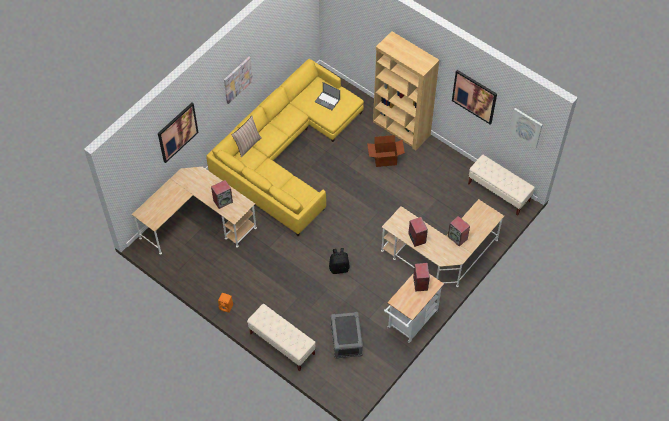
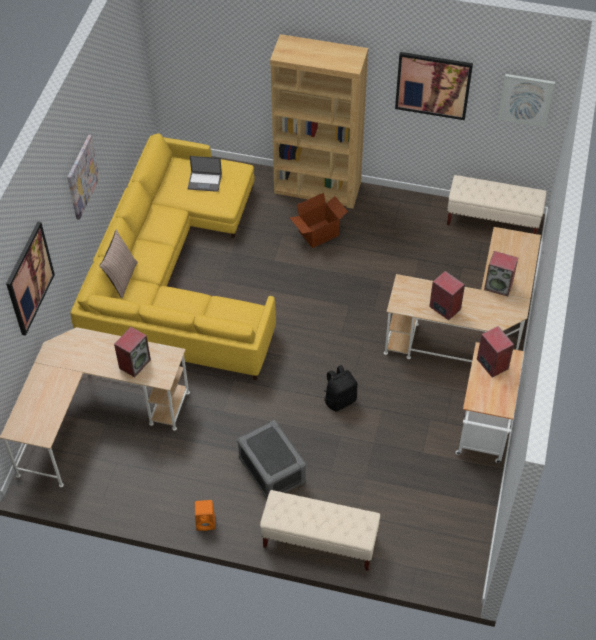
camera: 25 degrees left, 5 degrees down
grey storage box [331,312,363,359] -> grey storage box moved to [237,420,306,499]

